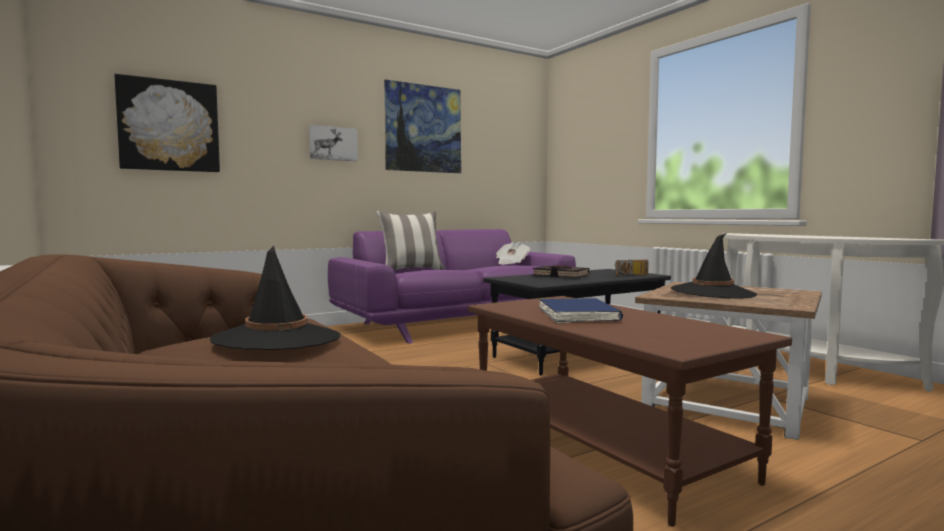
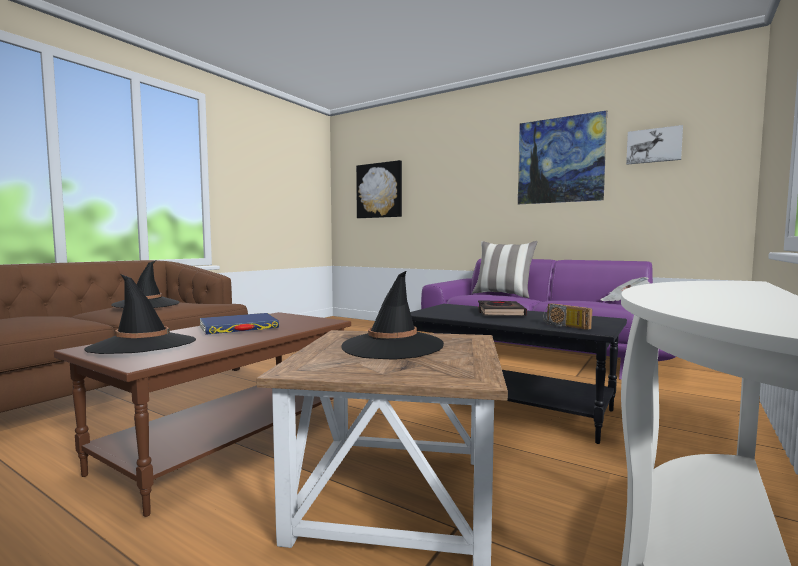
camera: 65 degrees right, 0 degrees up
picture [309,125,358,161] -> picture moved to [626,125,683,165]
none -> black hat [84,274,196,354]

